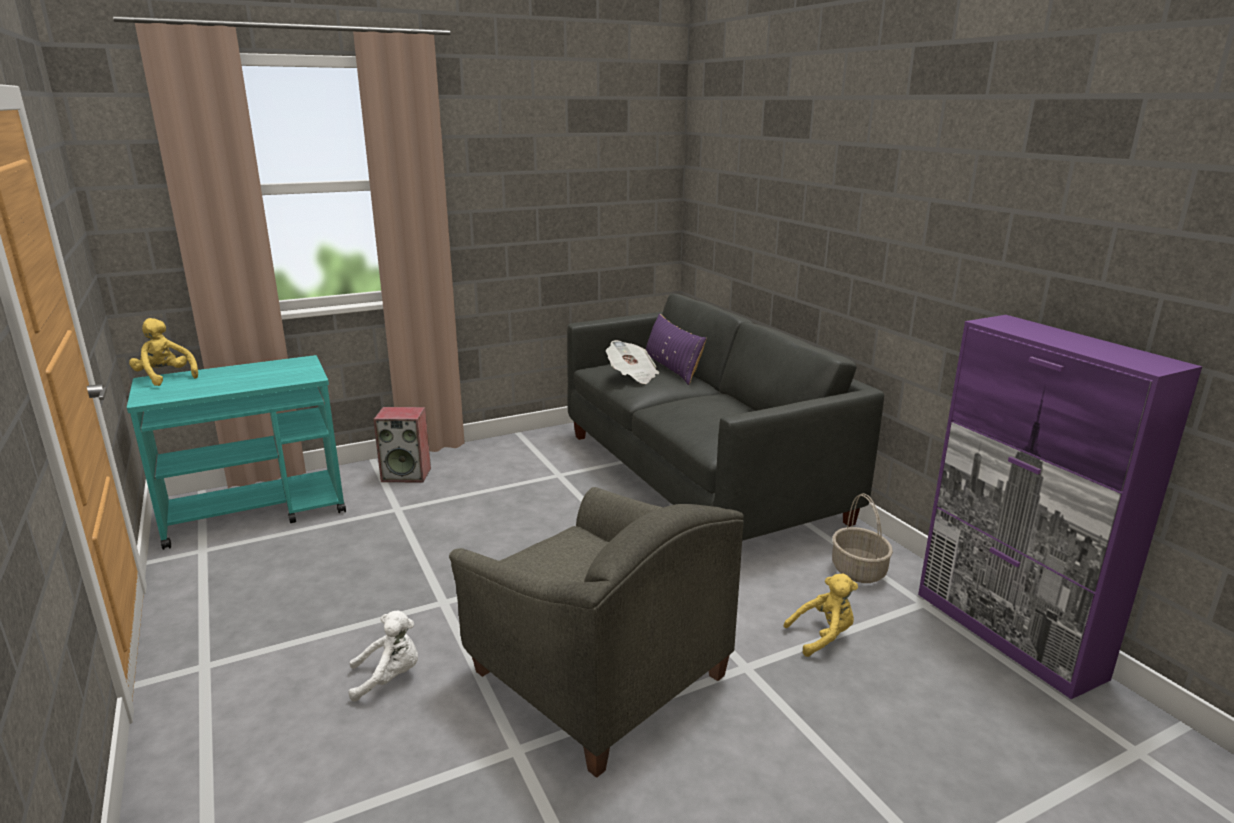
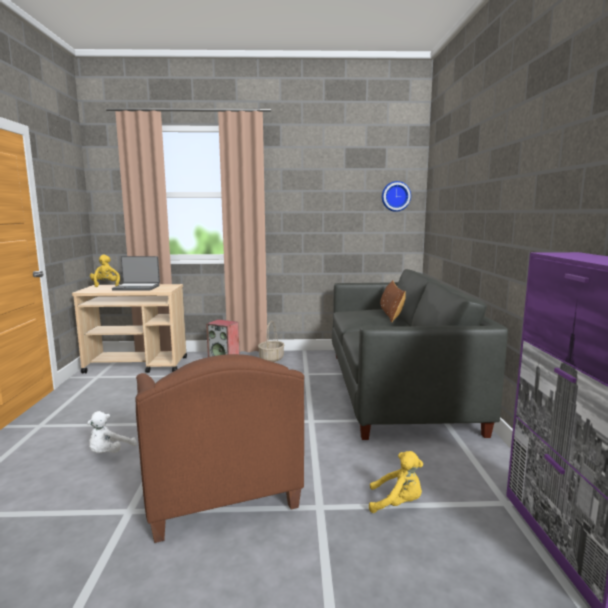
camera: 25 degrees right, 10 degrees down
turquoise cart [127,355,346,550] -> beige cart [72,284,187,373]
white plush toy [348,611,418,702] -> white plush toy turned 105 degrees clockwise [87,411,137,453]
grey armchair [449,487,744,778] -> brown armchair [135,354,304,543]
newspaper [606,340,660,384] -> none
purple pillow [646,314,707,385] -> brown pillow [380,280,406,323]
basket [832,493,893,583] -> basket moved to [258,321,284,362]
none -> laptop [112,256,160,291]
none -> wall clock [382,181,411,212]

